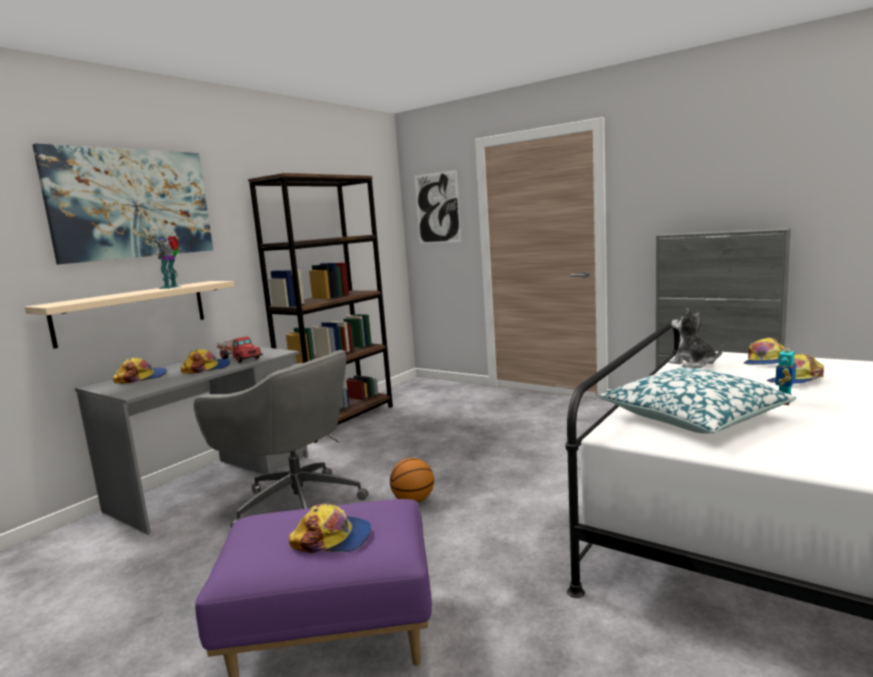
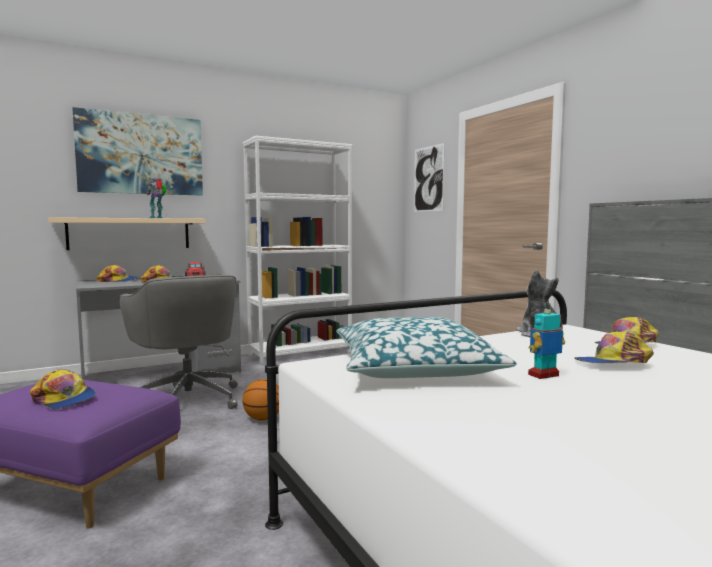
camera: 25 degrees right, 5 degrees down
brown bookcase [248,173,393,443] -> white bookcase [243,136,352,364]

